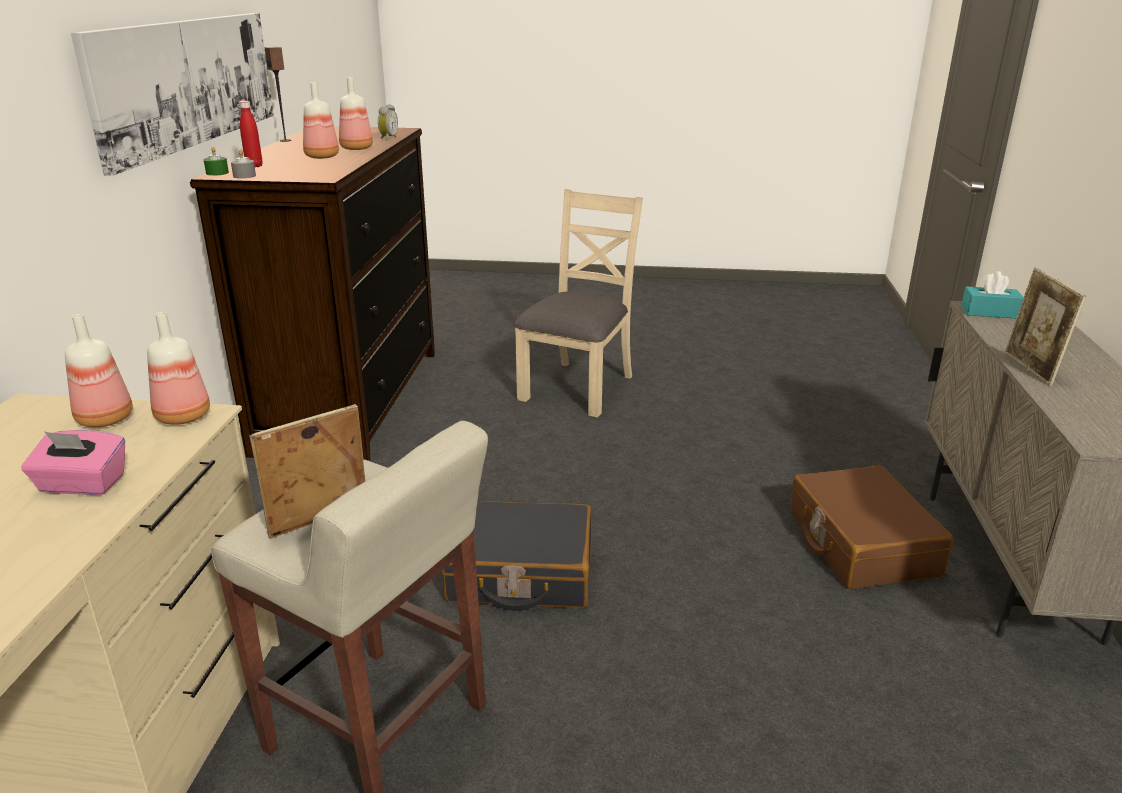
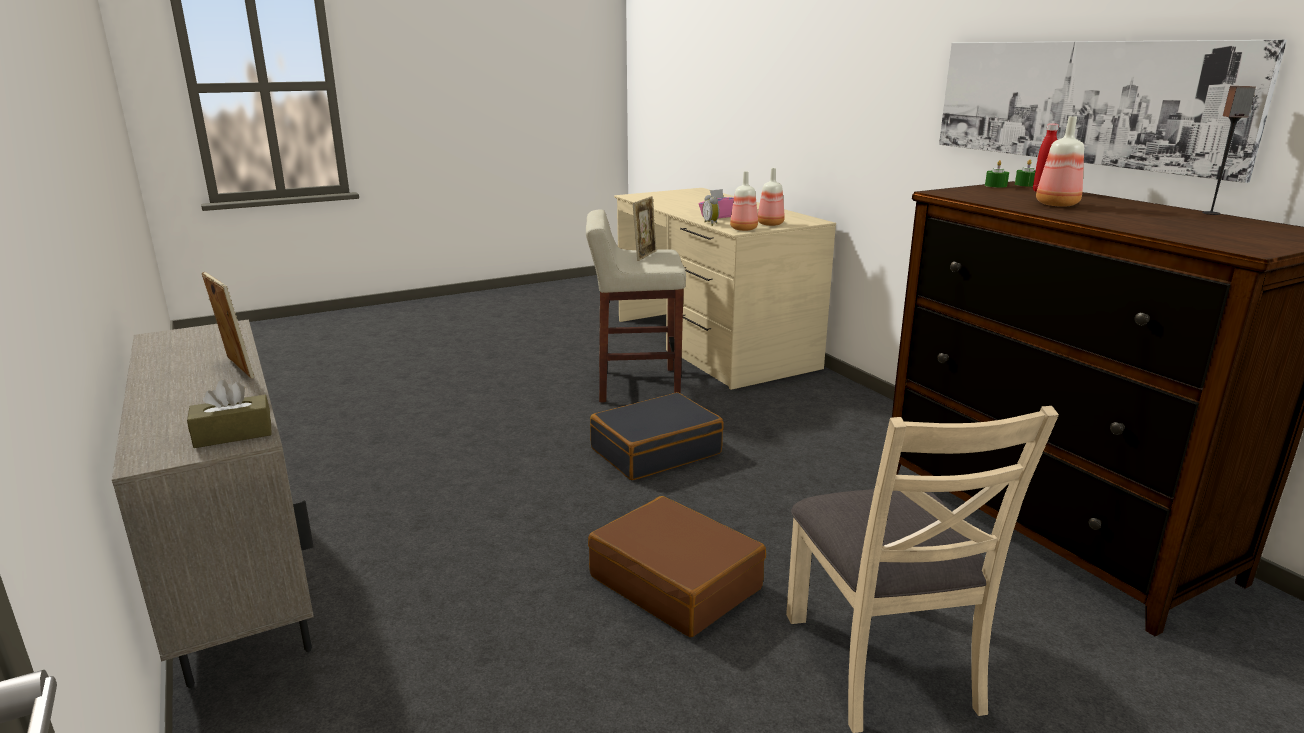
camera: 145 degrees right, 5 degrees down
grey candle [231,149,256,179] -> green candle [985,160,1009,188]
bottle [339,77,373,150] -> none
alarm clock [378,104,398,141] -> alarm clock moved to [702,195,720,226]
brown suitcase [791,466,953,589] -> brown suitcase moved to [588,496,766,637]
turquoise tissue box [961,271,1024,318] -> brown tissue box [187,380,272,448]

